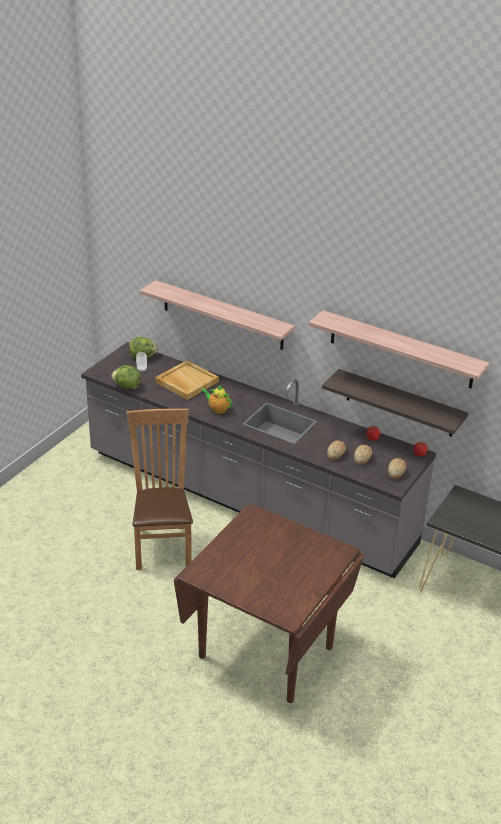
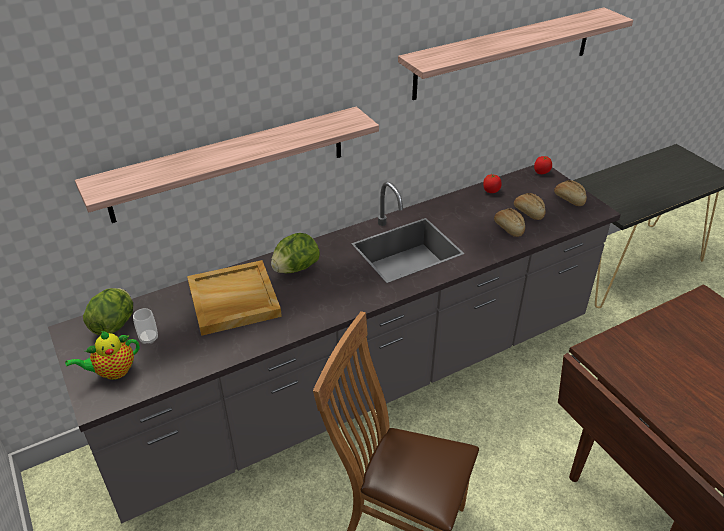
camera: 60 degrees left, 5 degrees up
lettuce [111,365,141,389] -> lettuce moved to [271,233,320,273]
teapot [201,385,232,414] -> teapot moved to [65,331,140,380]
shelf [322,369,469,437] -> none

